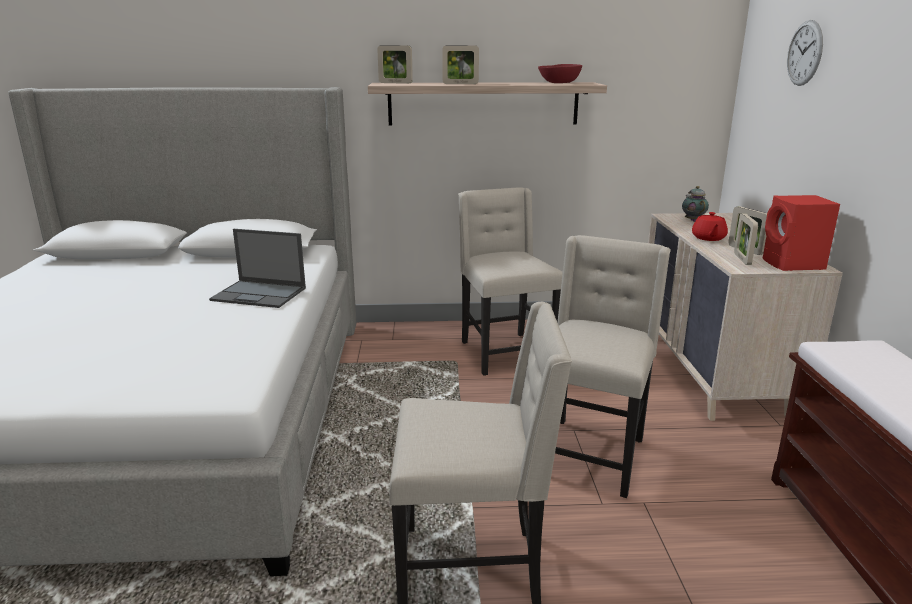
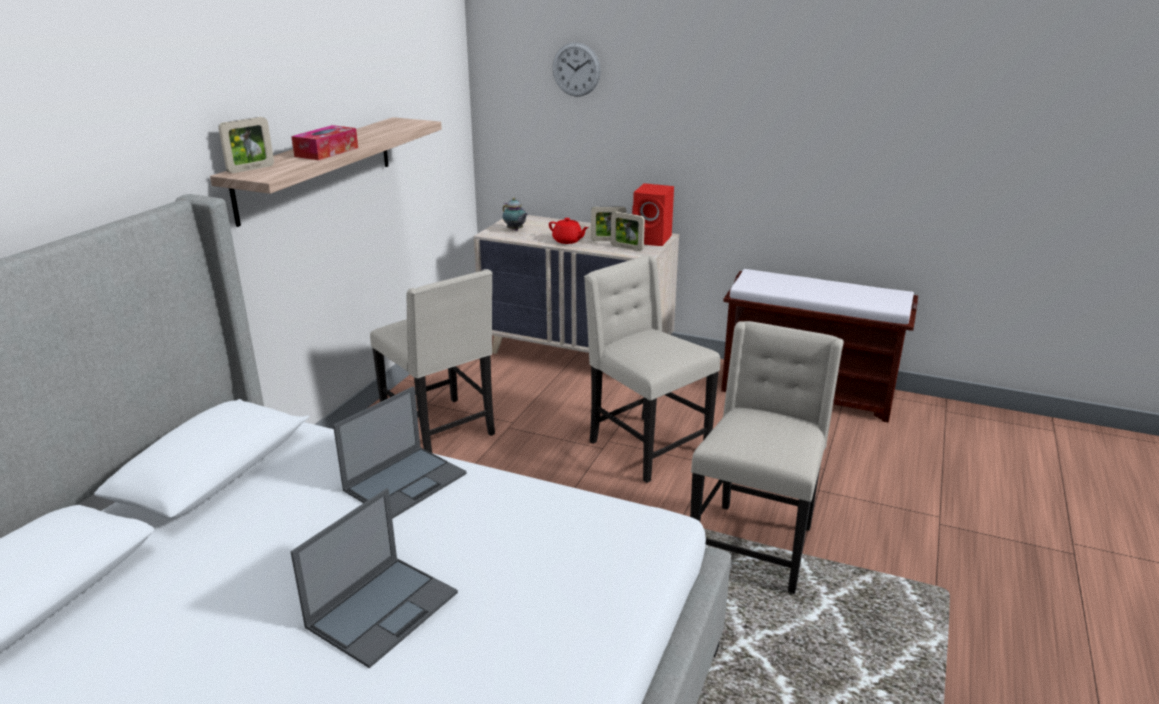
camera: 65 degrees left, 5 degrees up
picture frame [442,46,479,84] -> tissue box [291,125,358,160]
beige chair [458,187,563,376] -> beige chair turned 135 degrees counterclockwise [370,269,495,453]
red bowl [538,64,582,83] -> none
teapot [682,186,709,222] -> teapot turned 150 degrees counterclockwise [503,198,528,231]
none -> laptop [290,488,458,668]

